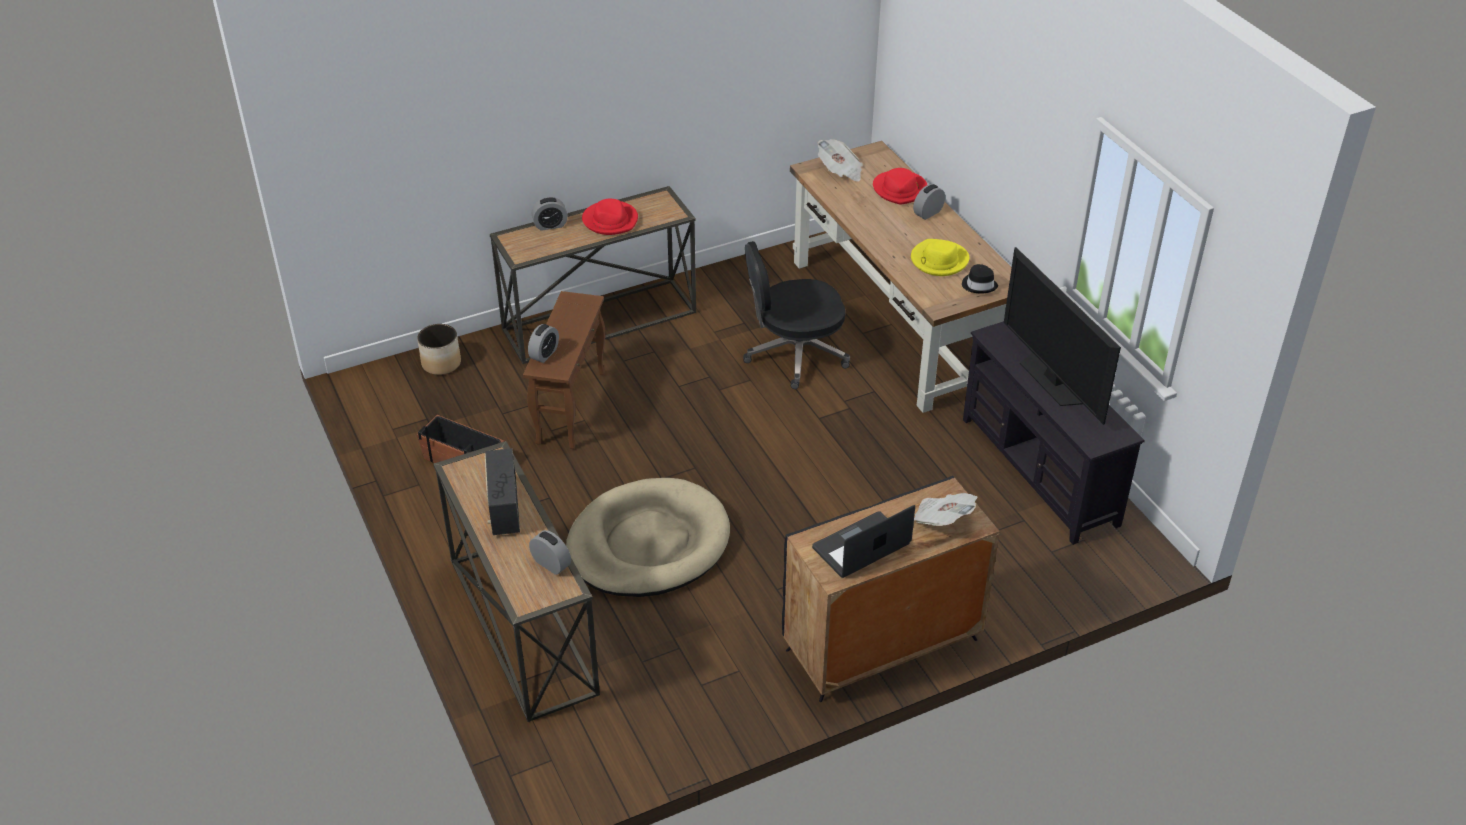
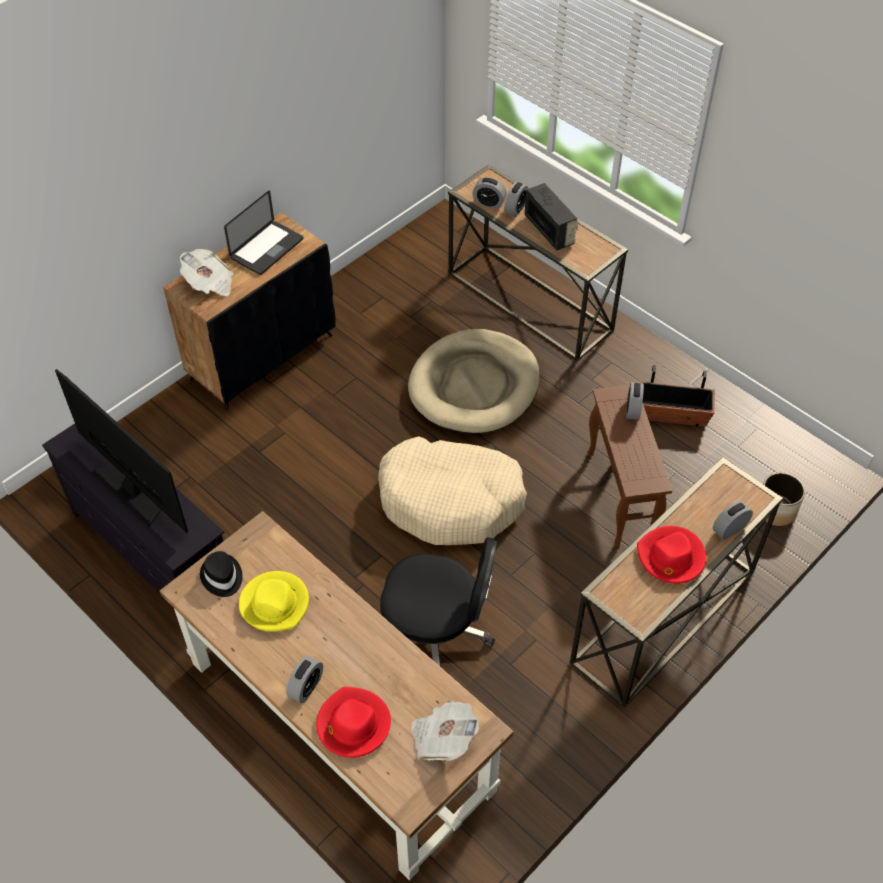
camera: 160 degrees right, 10 degrees up
black office chair [743,241,850,389] -> black office chair turned 45 degrees clockwise [380,537,497,667]
none -> beige dog bed [378,436,527,545]
none -> alarm clock [504,182,528,217]

